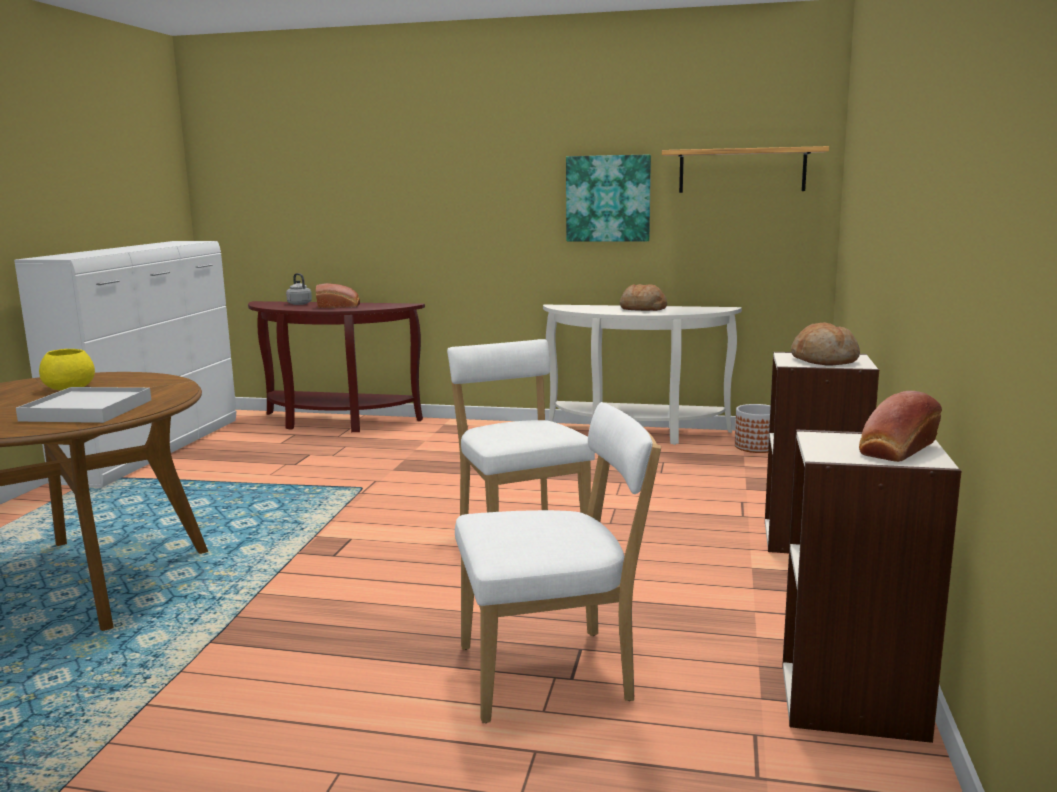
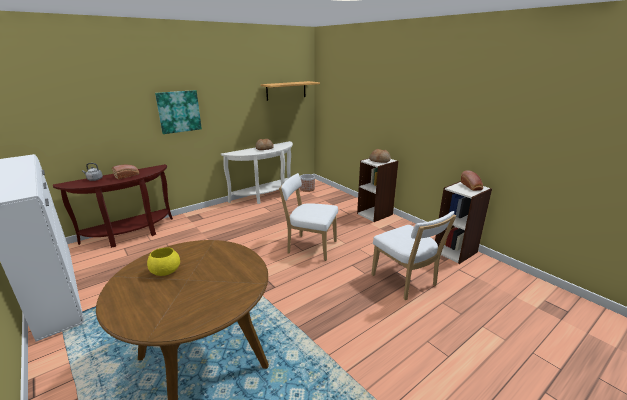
camera: 50 degrees left, 10 degrees up
white tray [16,387,151,423] -> none
white chair [455,402,661,723] -> white chair turned 120 degrees clockwise [371,211,456,300]
picture [566,154,651,241] -> picture moved to [155,90,202,134]

